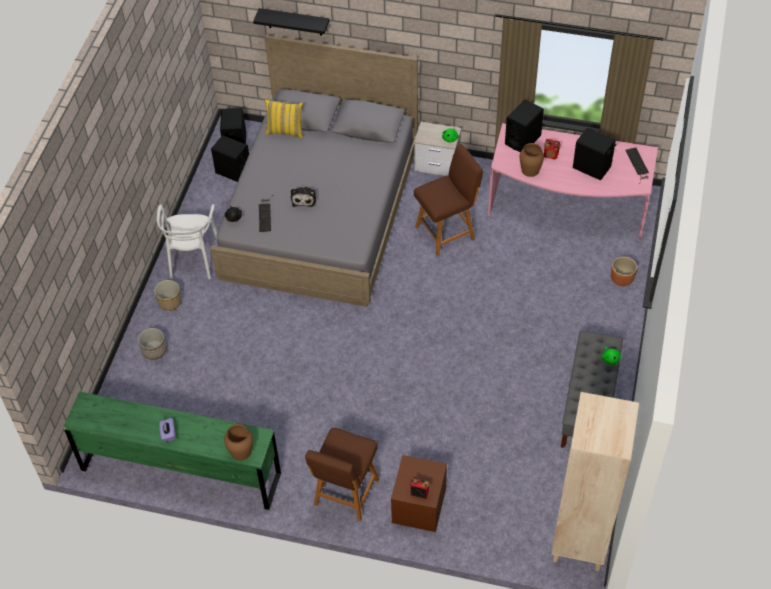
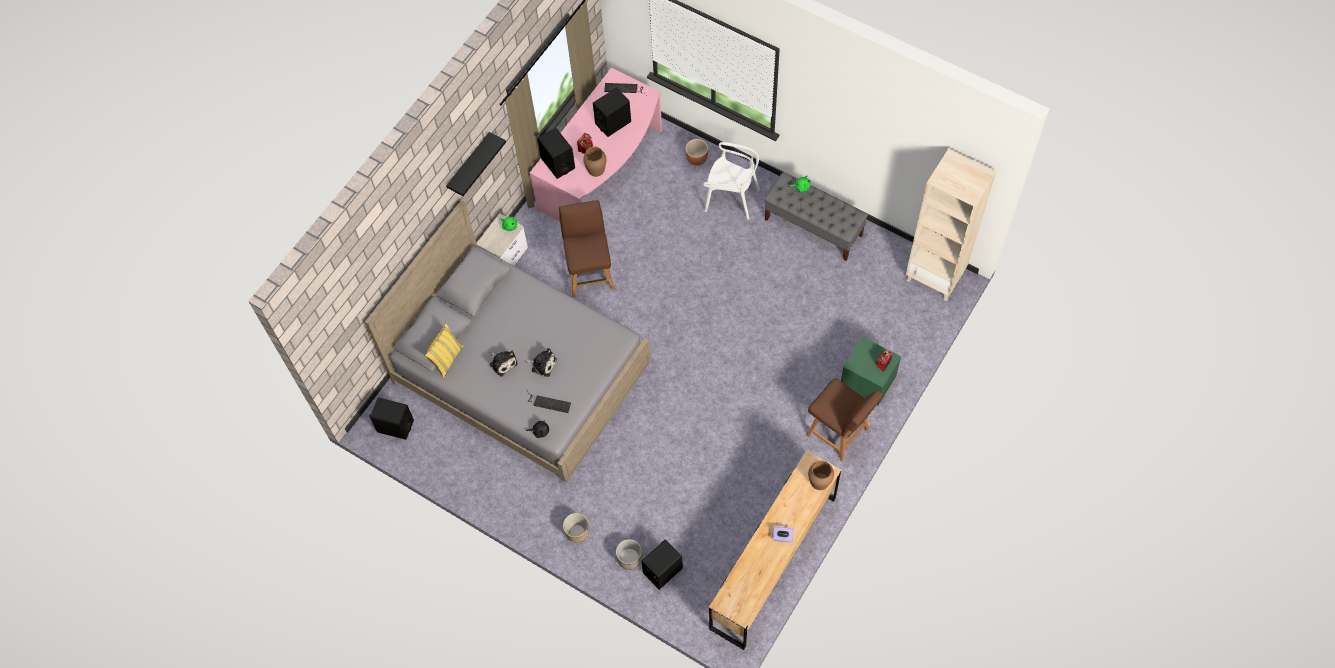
camera: 70 degrees left, 10 degrees up
green dresser [63,391,281,510] -> brown dresser [709,450,841,650]
white chair [157,204,217,279] -> white chair moved to [703,142,760,219]
black speaker [211,135,249,182] -> black speaker moved to [641,539,683,590]
black shelf [253,8,329,36] -> black shelf moved to [446,132,506,196]
brown nightstand [391,455,447,532] -> green nightstand [841,336,901,405]
none -> plush toy [490,351,518,377]

